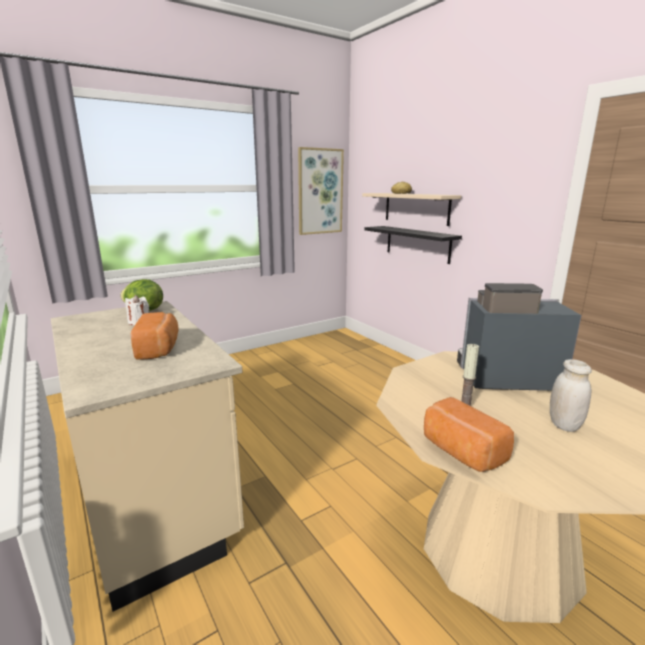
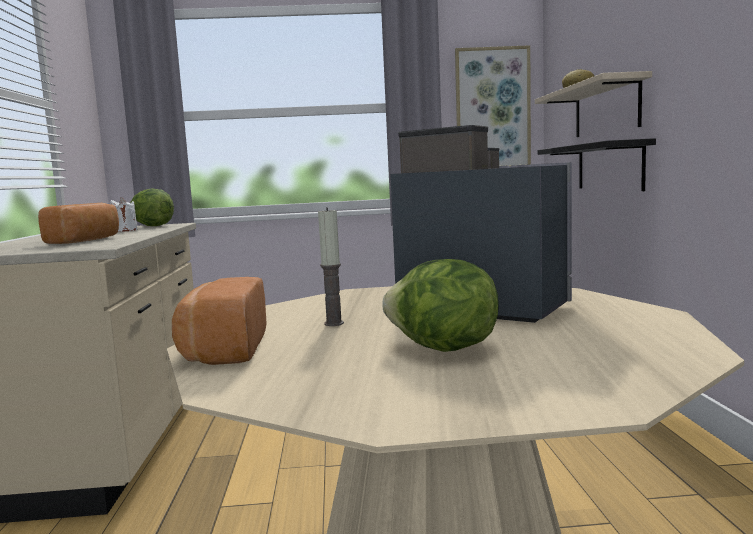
camera: 30 degrees right, 10 degrees down
white jar [550,359,592,432] -> lettuce [382,259,499,352]

